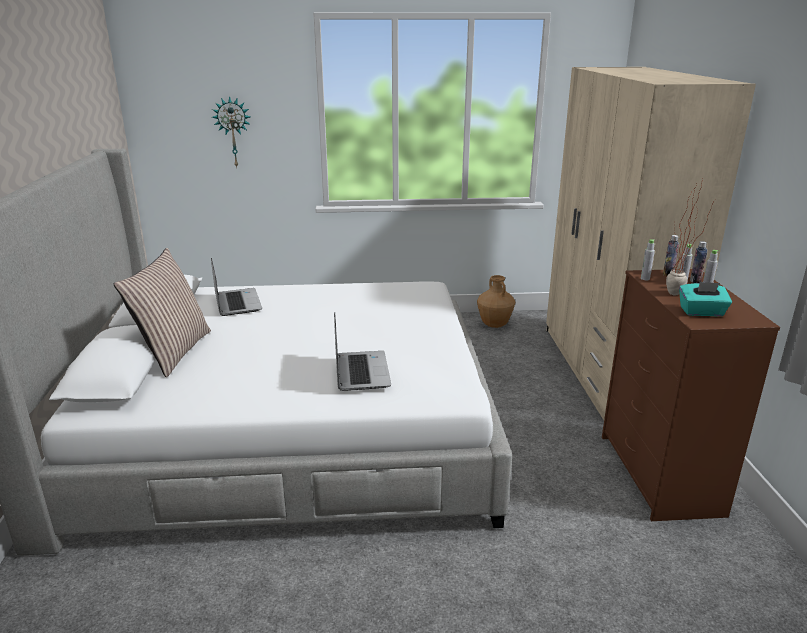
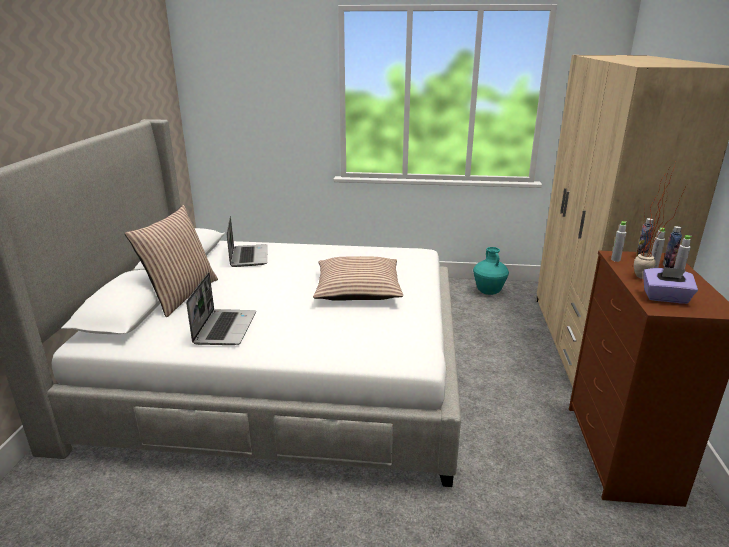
camera: 10 degrees right, 0 degrees up
wall clock [212,96,251,167] -> none
laptop [334,312,391,391] -> laptop moved to [186,272,256,345]
brown vase [477,275,515,328] -> turquoise vase [473,247,509,295]
turquoise tissue box [679,282,732,316] -> purple tissue box [643,267,698,304]
none -> pillow [313,256,403,301]

